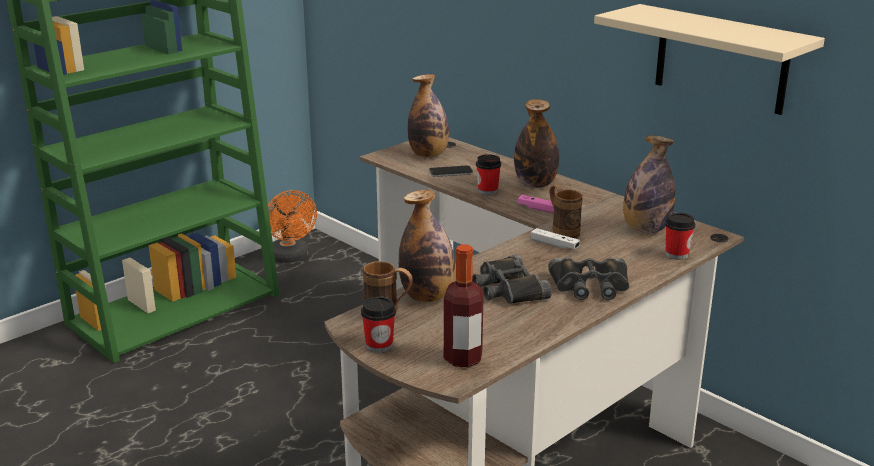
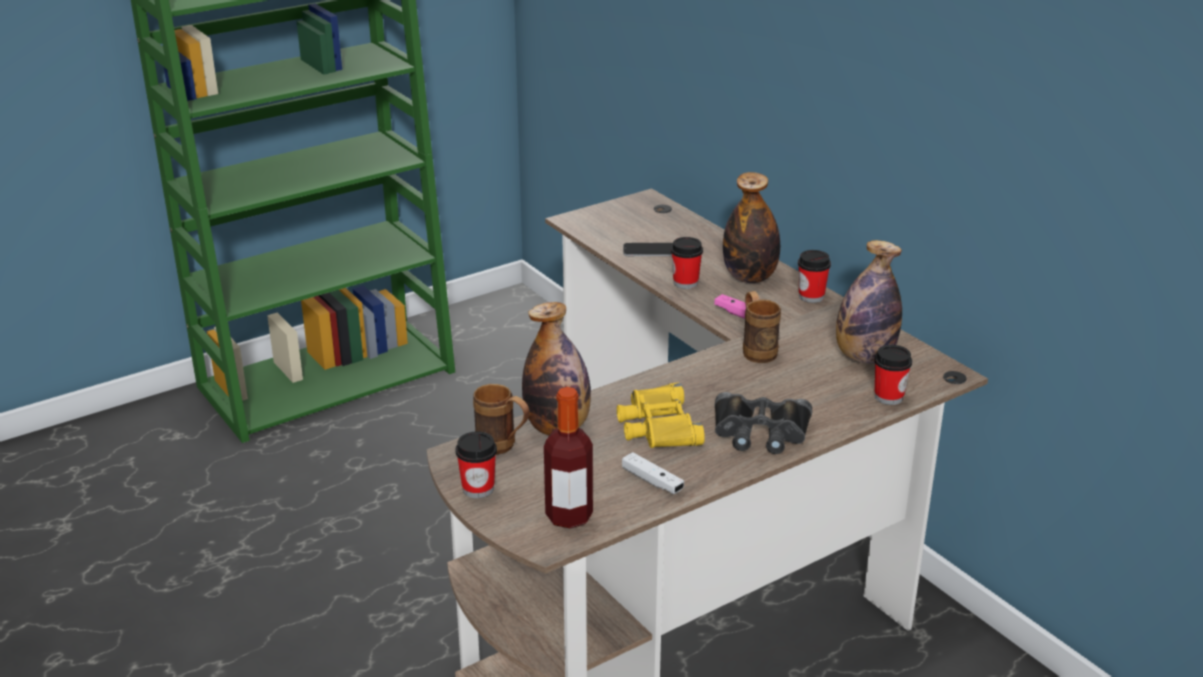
camera: 10 degrees right, 5 degrees up
orange fan [268,190,317,263] -> none
bottle [408,74,449,157] -> none
black binoculars [473,255,552,304] -> yellow binoculars [617,382,705,448]
white game controller [531,228,580,249] -> white game controller moved to [622,452,684,494]
beige shelf [594,4,825,115] -> none
none -> cup [798,250,831,303]

